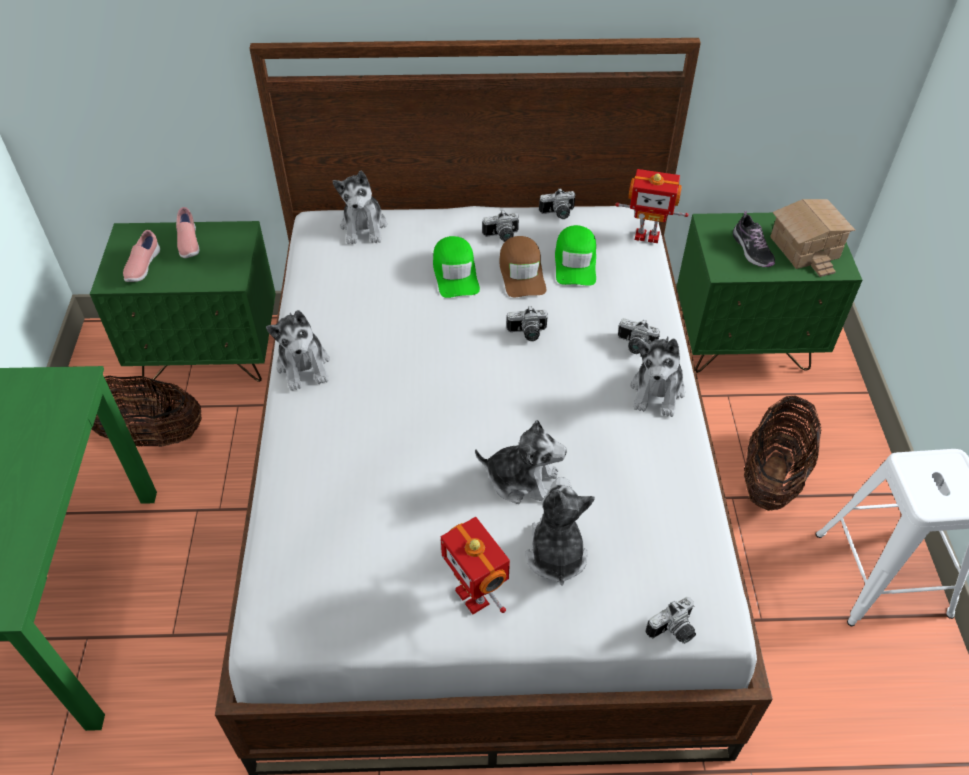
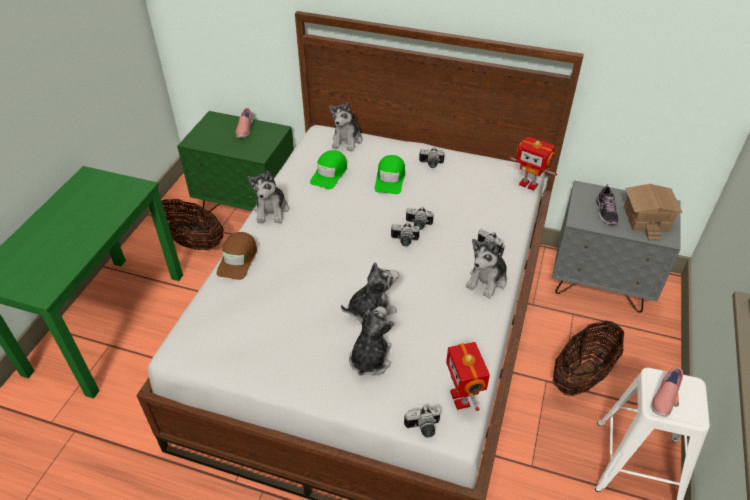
camera: 20 degrees right, 5 degrees down
pink shoe [123,230,160,282] -> pink shoe moved to [651,367,683,417]
toy robot [441,517,510,615] -> toy robot moved to [446,342,490,411]
plush toy [475,420,567,504] -> plush toy turned 60 degrees counterclockwise [341,262,399,323]
brown cap [499,236,547,297] -> brown cap moved to [216,232,257,280]
camera [539,188,575,219] -> camera moved to [391,222,419,246]
green cap [555,225,596,286] -> green cap moved to [310,150,347,189]
green nightstand [677,213,862,373] -> grey nightstand [552,180,680,313]

